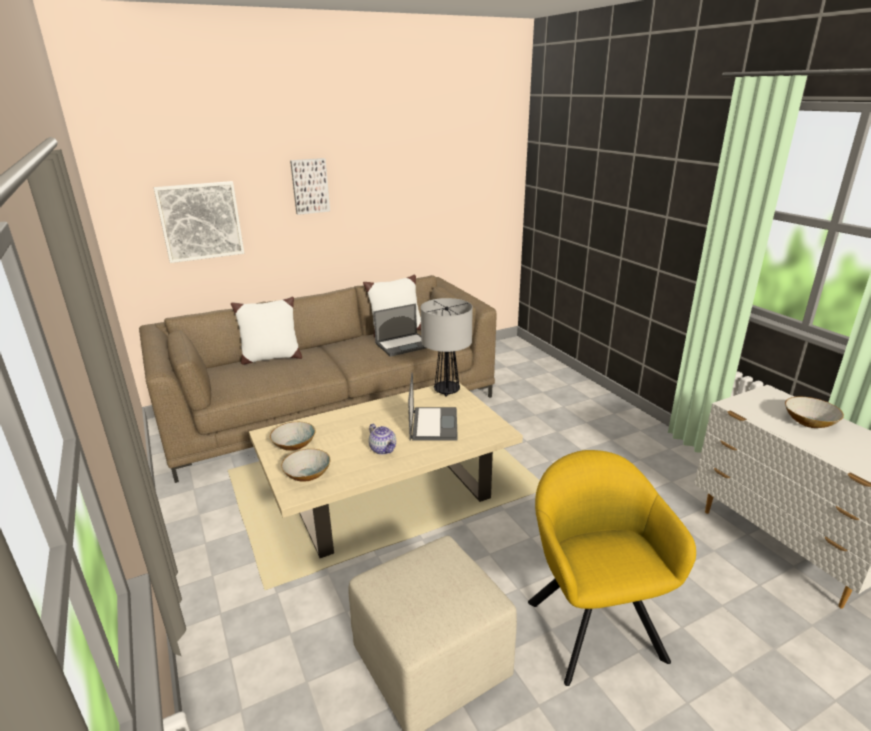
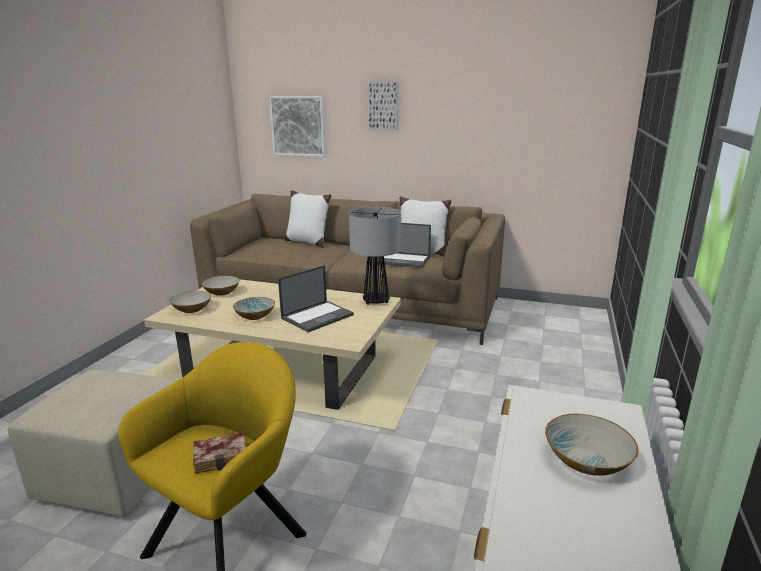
camera: 45 degrees right, 5 degrees down
teapot [369,424,396,455] -> bowl [233,297,275,320]
none -> book [193,432,246,474]

